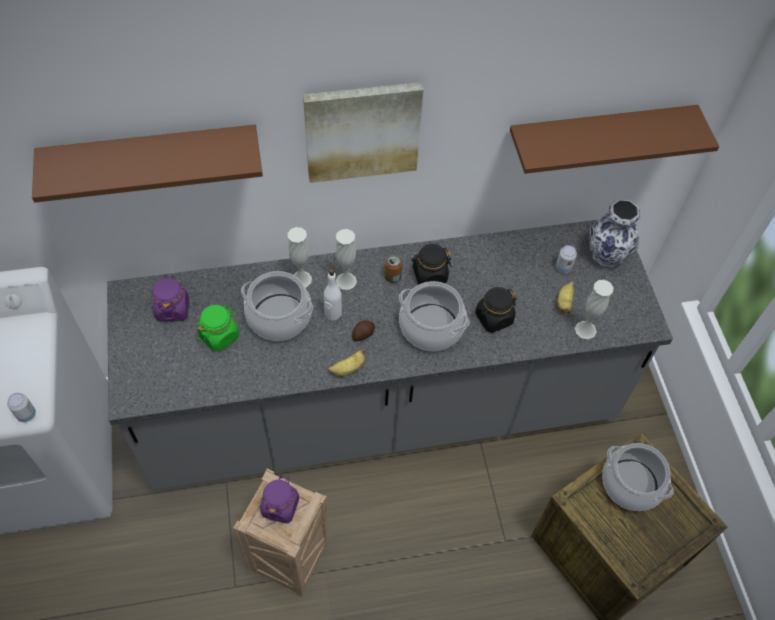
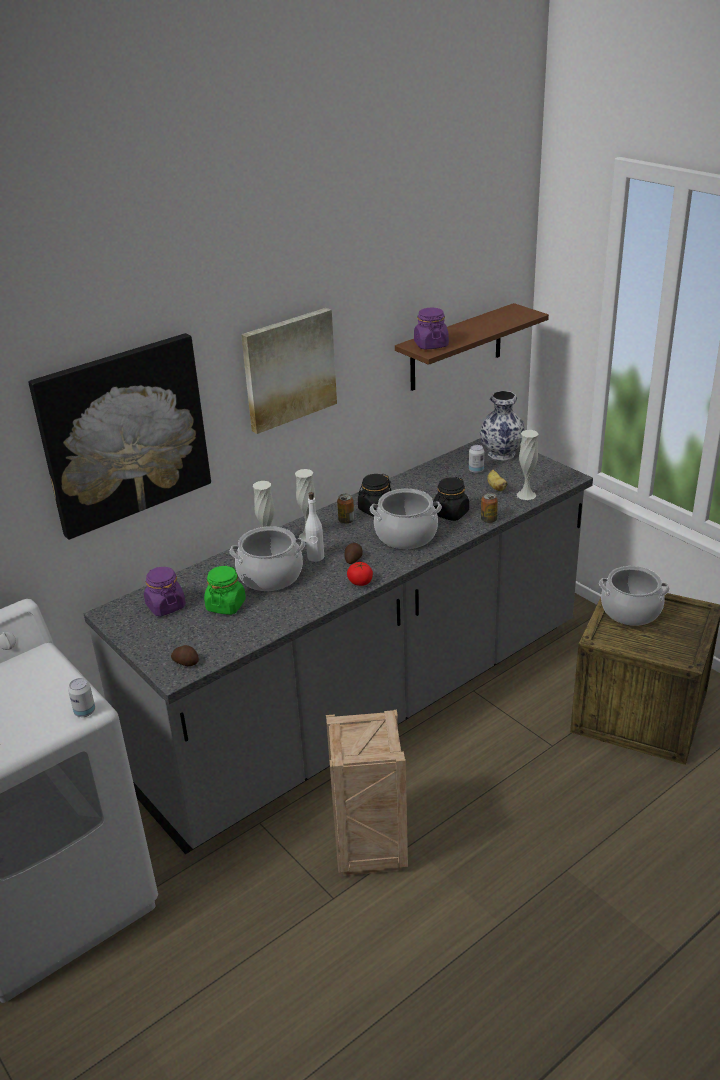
camera: 25 degrees left, 25 degrees down
brown shelf [32,125,263,202] -> picture [28,333,211,540]
purple jar [260,475,299,524] -> purple jar moved to [414,308,449,349]
banana [328,349,366,376] -> tomato [347,562,373,586]
none -> potato [171,645,199,666]
none -> can [481,493,498,523]

